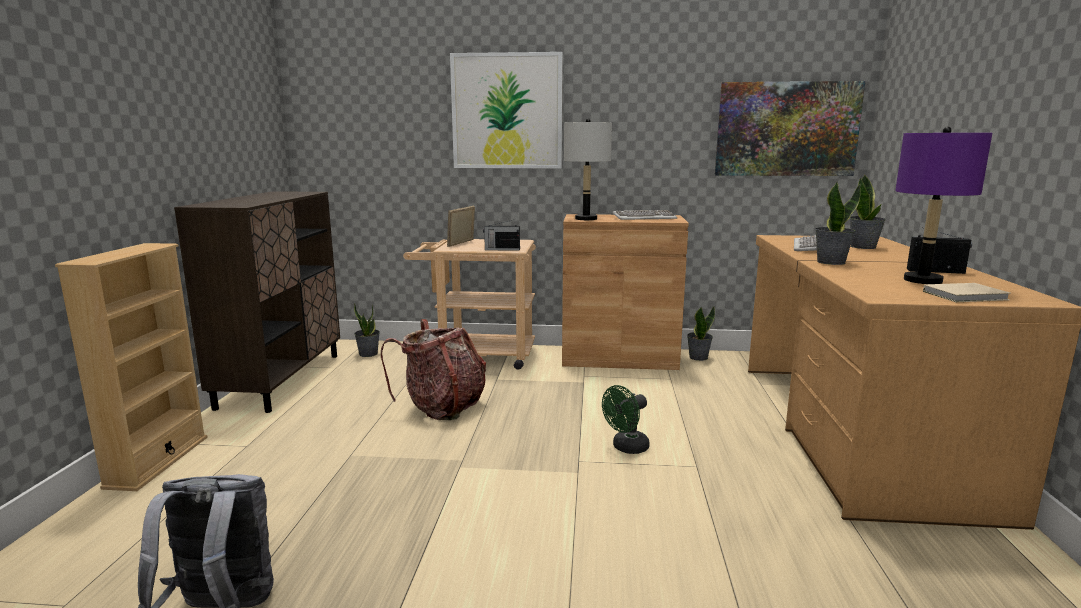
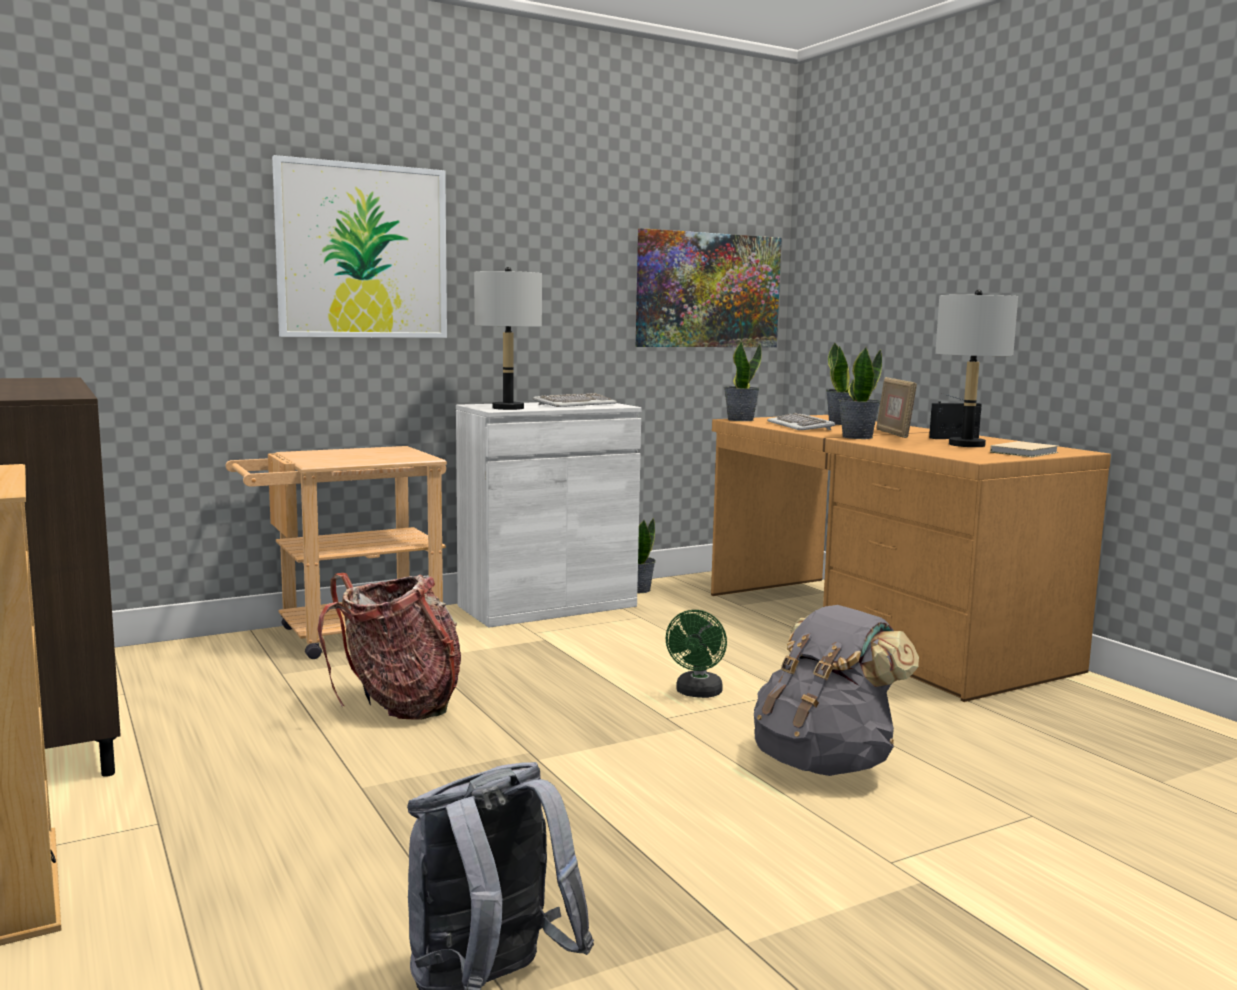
camera: 35 degrees left, 5 degrees down
potted plant [354,303,380,357] -> potted plant moved to [724,341,762,421]
picture frame [447,206,475,247] -> picture frame moved to [876,377,917,438]
radio [483,219,520,251] -> none
brown cabinet [562,214,689,370] -> white cabinet [456,402,641,628]
purple table lamp [895,127,992,284] -> grey table lamp [935,290,1018,447]
none -> grey backpack [754,605,919,776]

